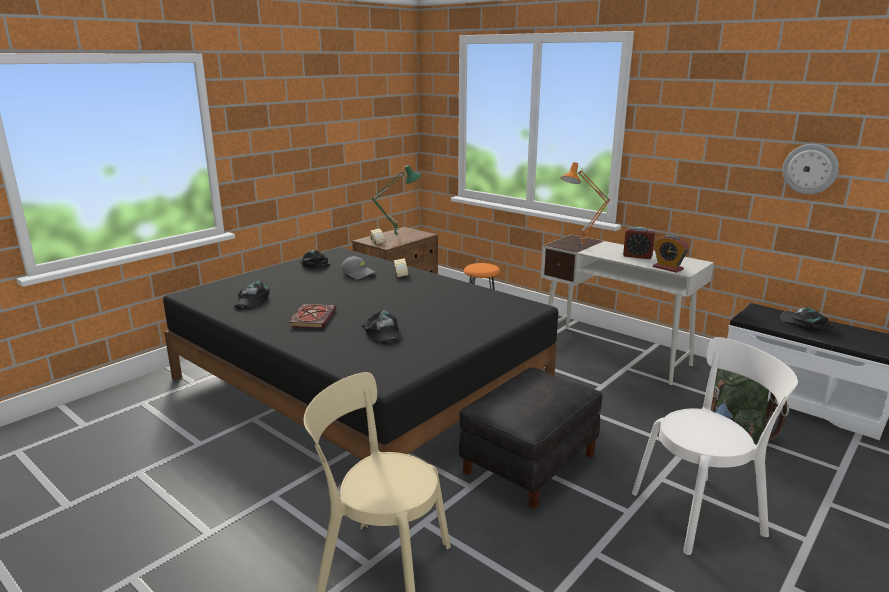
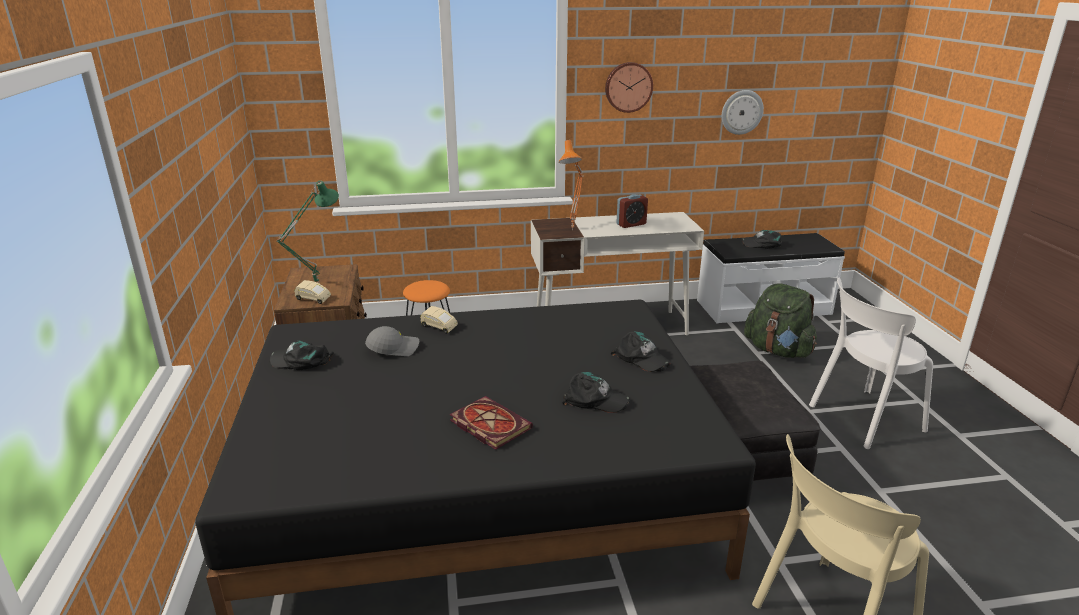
camera: 50 degrees left, 5 degrees up
black cap [234,281,270,310] -> black cap moved to [610,331,671,372]
white chair [632,337,798,555] -> white chair turned 135 degrees counterclockwise [809,278,933,449]
alarm clock [653,235,689,273] -> none
none -> wall clock [605,62,653,113]

